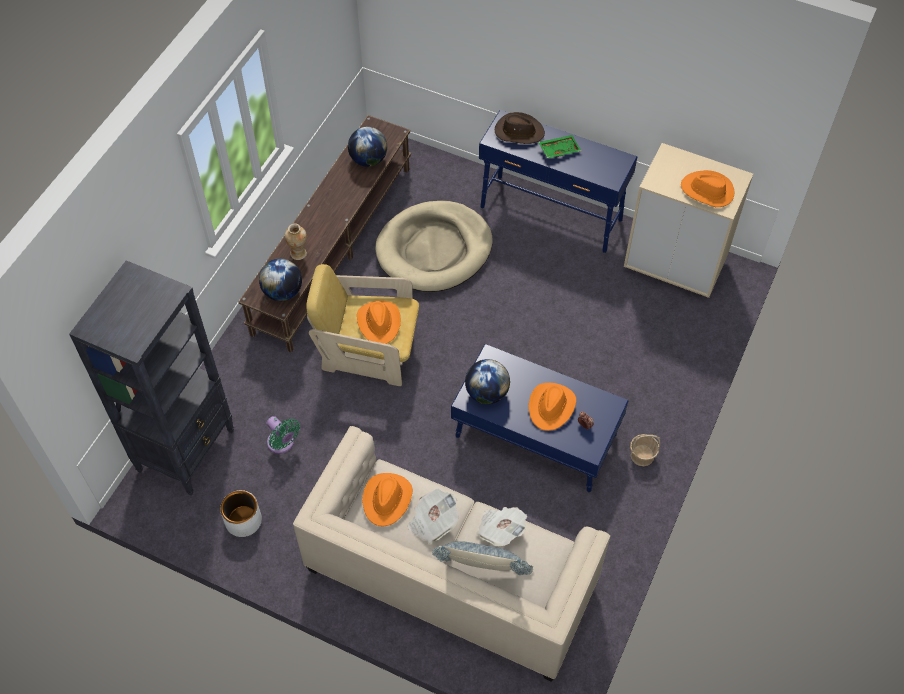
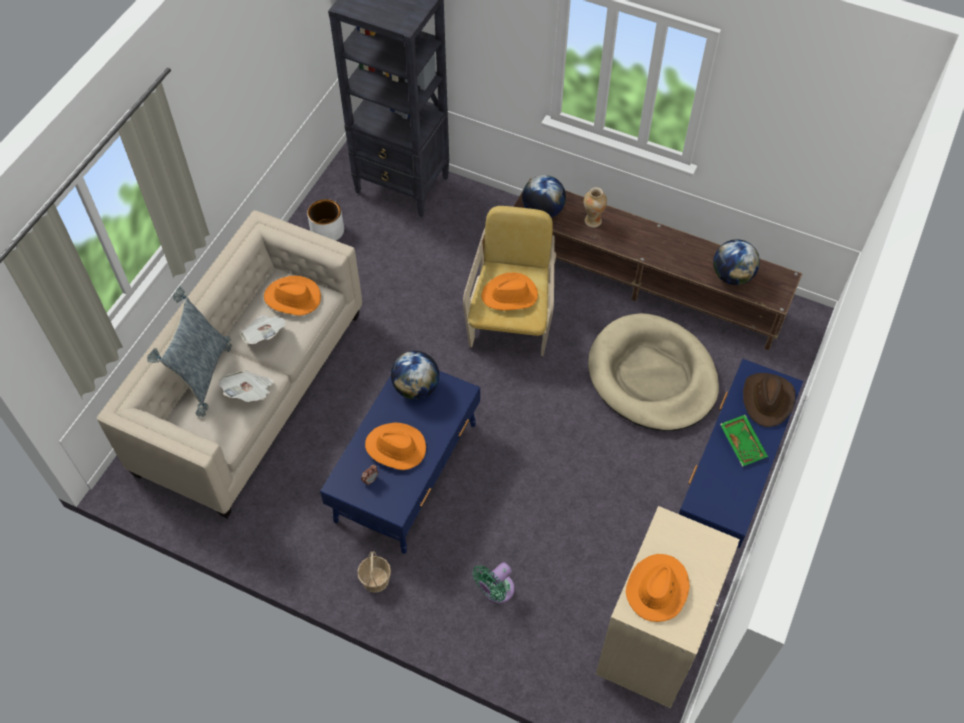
camera: 90 degrees right, 0 degrees up
green fan [267,416,300,454] -> green fan moved to [472,562,515,603]

